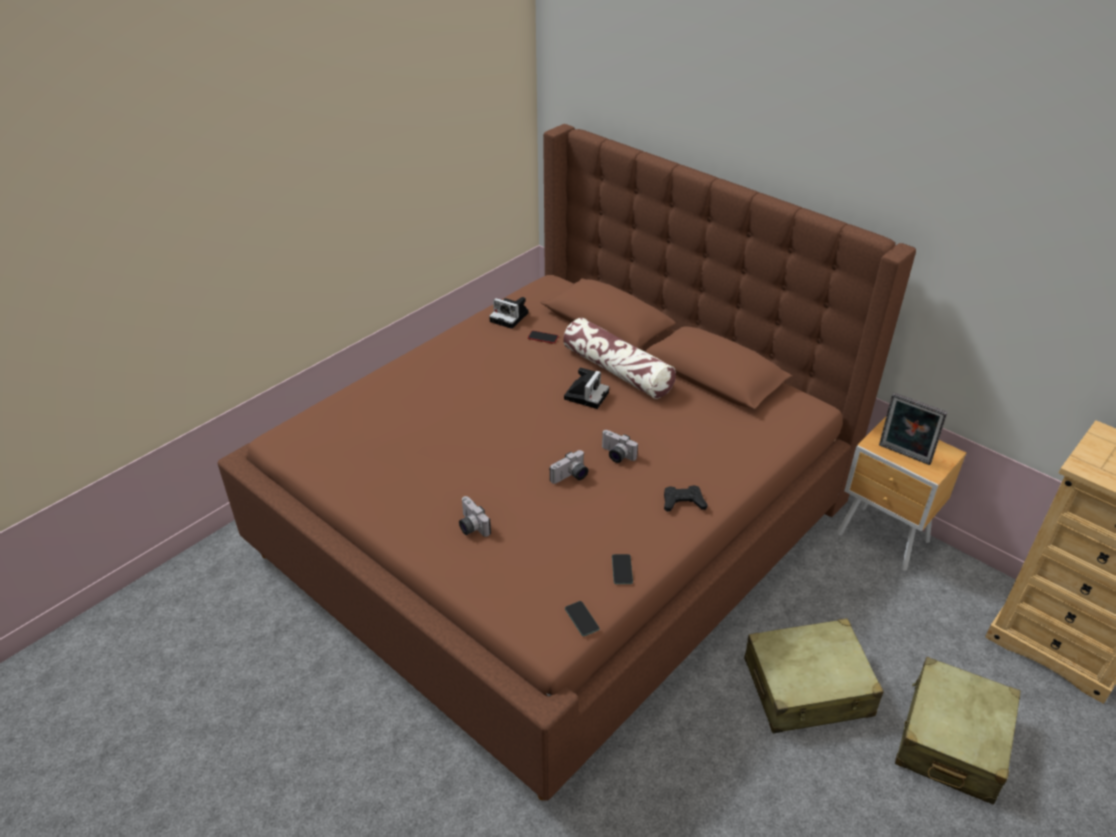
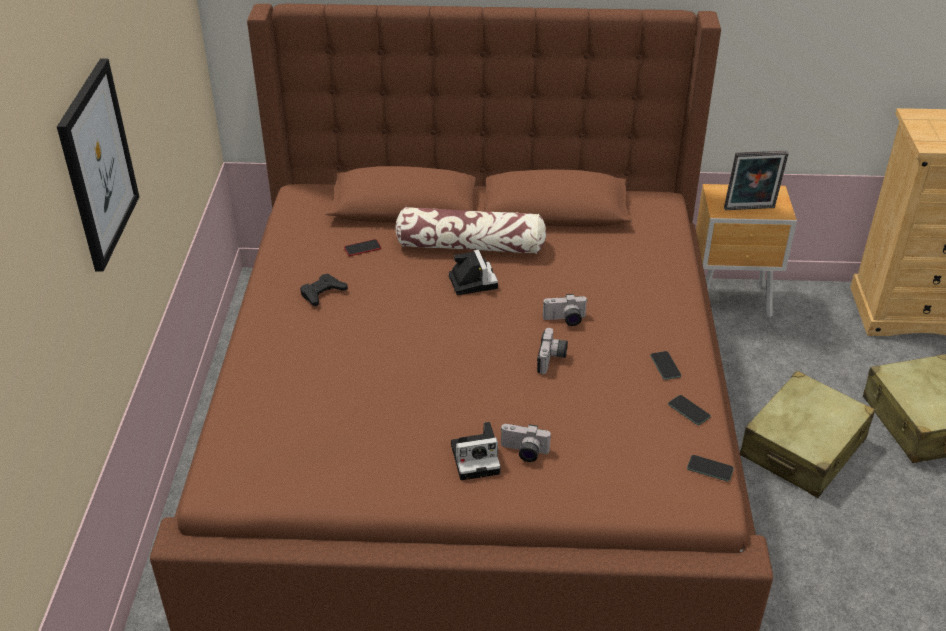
camera: 40 degrees left, 0 degrees up
camera [489,297,529,329] -> camera moved to [451,422,501,480]
black game controller [664,485,708,512] -> black game controller moved to [300,274,348,306]
none -> picture [57,58,139,272]
none -> phone [650,351,681,380]

